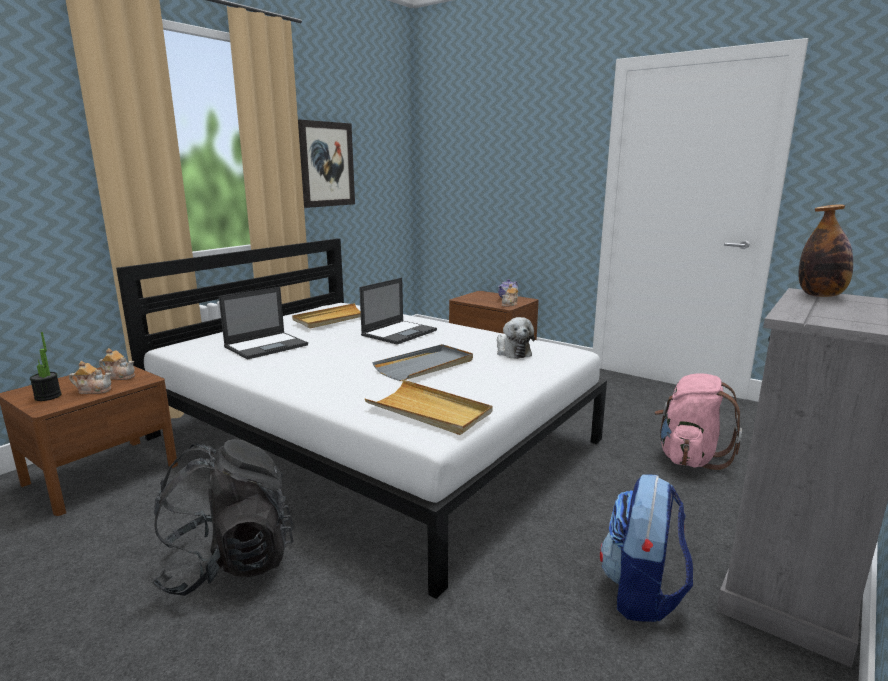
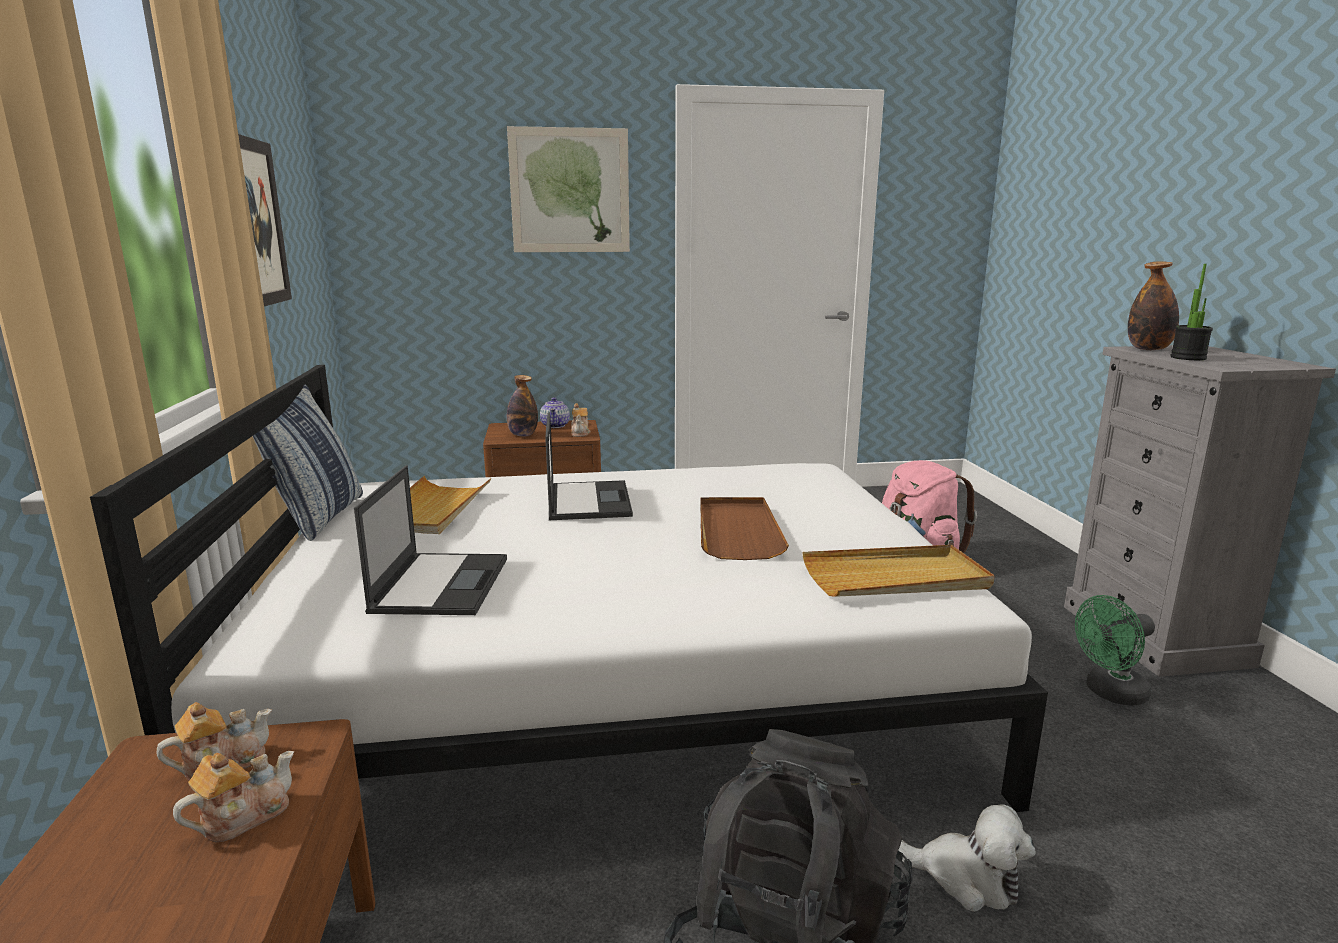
camera: 45 degrees left, 0 degrees up
potted plant [30,332,61,401] -> potted plant moved to [1170,264,1213,360]
grey tray [372,344,473,381] -> brown tray [700,497,789,560]
plush toy [497,317,535,359] -> plush toy moved to [898,804,1036,912]
backpack [600,474,693,622] -> green fan [1075,595,1155,706]
none -> pillow [253,385,363,541]
none -> picture [507,126,630,252]
none -> bottle [507,375,538,437]

